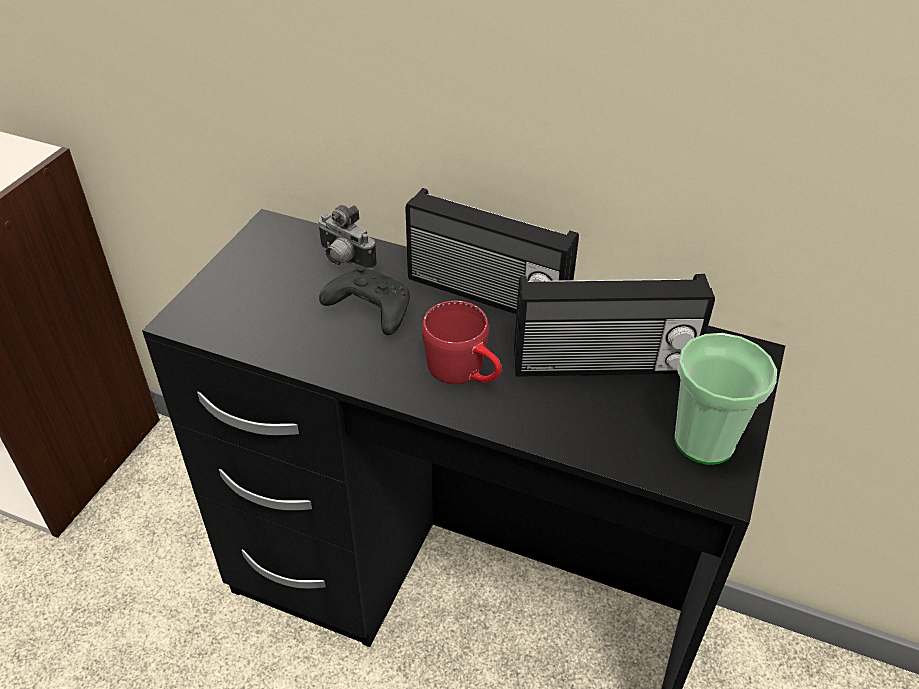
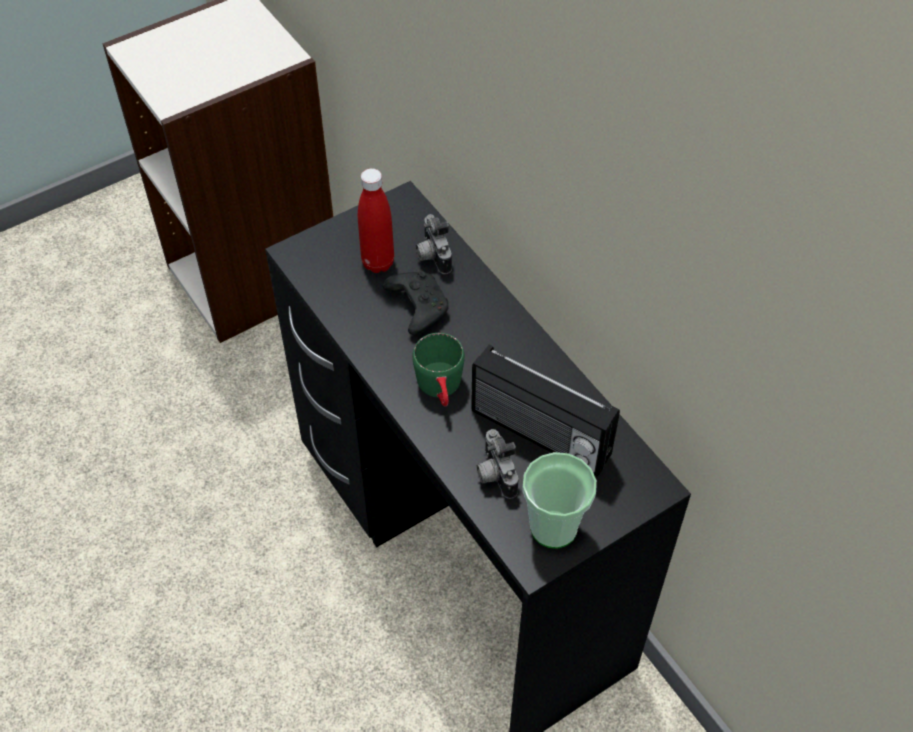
camera: 35 degrees right, 10 degrees up
radio [406,188,579,314] -> none
red mug [422,301,502,384] -> green mug [412,333,465,406]
none -> red bottle [358,168,394,273]
none -> camera [476,429,519,499]

